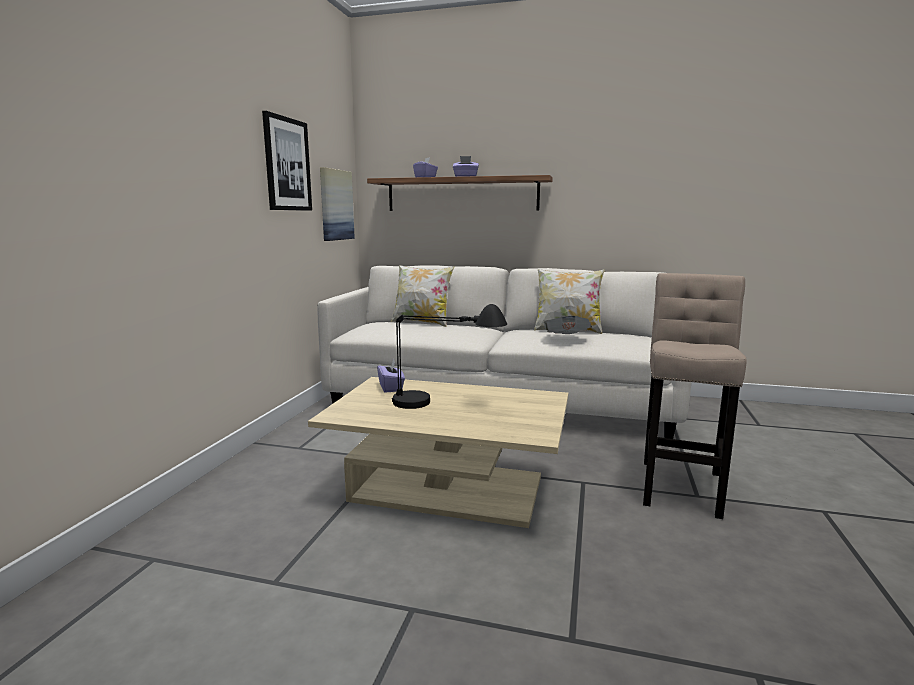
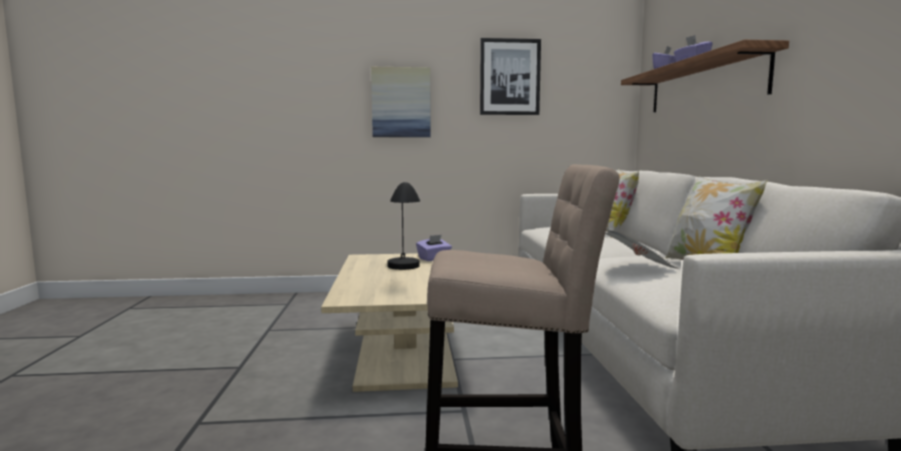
camera: 70 degrees right, 5 degrees down
picture [320,167,355,241] -> picture moved to [371,67,431,137]

